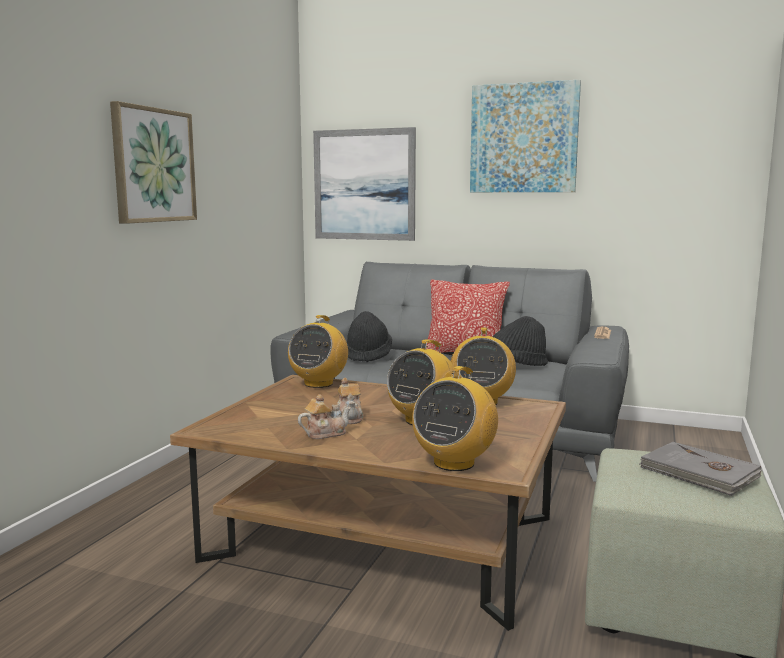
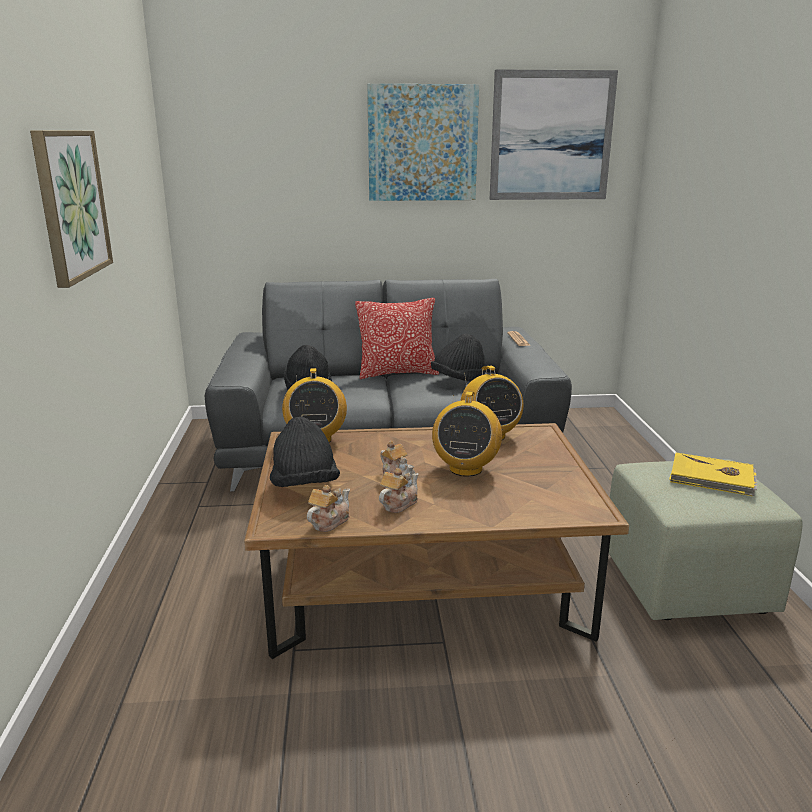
camera: 25 degrees left, 10 degrees up
picture [313,127,416,241] -> picture moved to [490,69,618,200]
radio [412,366,498,471] -> none
grey book [639,442,762,496] -> yellow book [669,453,757,496]
none -> black hat [270,417,340,487]
none -> teapot [307,485,350,532]

